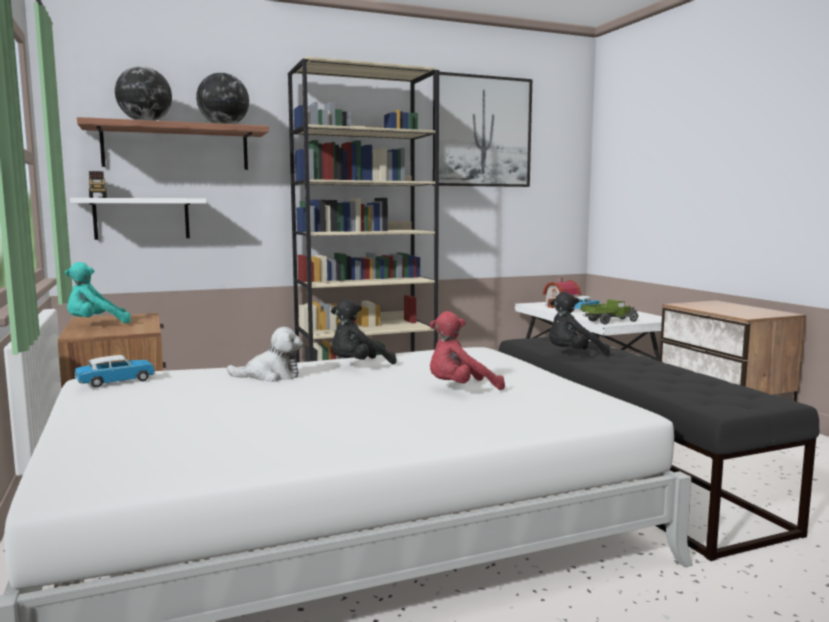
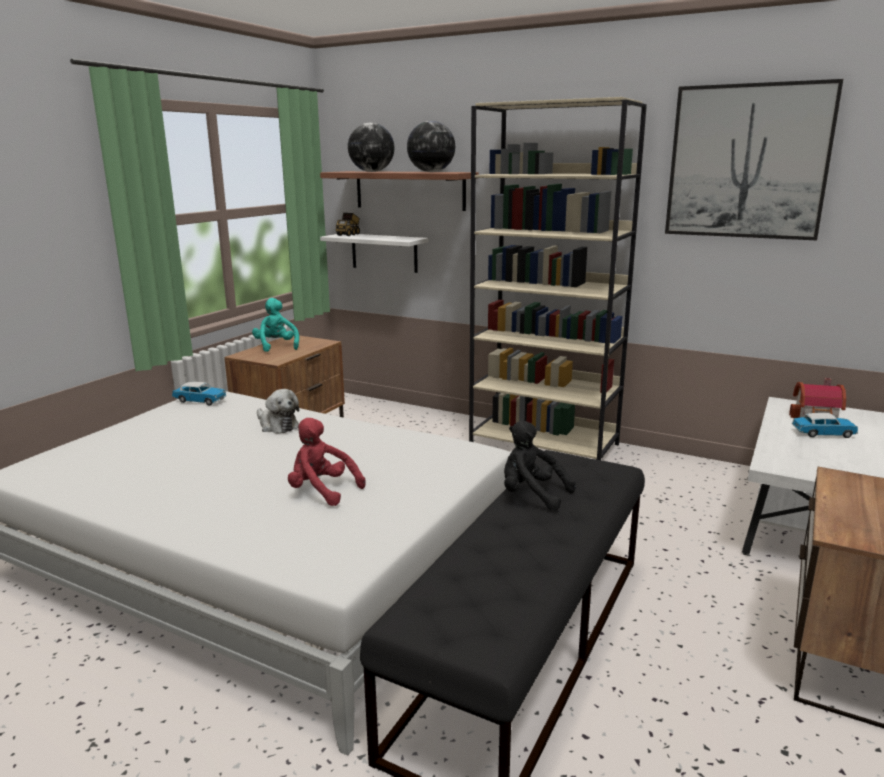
camera: 50 degrees right, 10 degrees up
turquoise plush toy [65,262,131,323] -> turquoise plush toy turned 45 degrees clockwise [252,298,299,352]
black plush toy [331,298,397,364] -> none
toy truck [581,299,639,324] -> none

